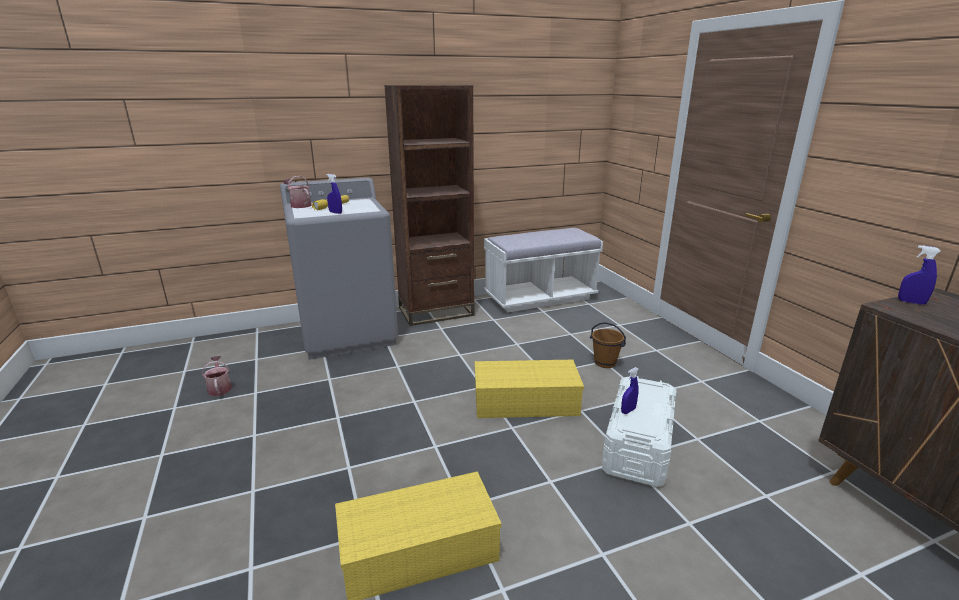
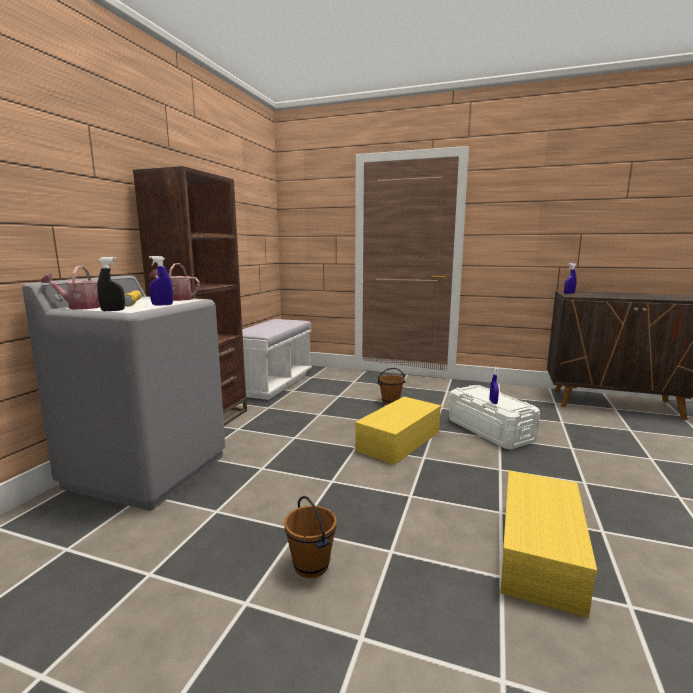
camera: 50 degrees left, 10 degrees down
watering can [202,356,232,396] -> watering can moved to [149,263,200,301]
none -> black spray bottle [97,257,125,311]
none -> brown bucket [284,496,337,578]

